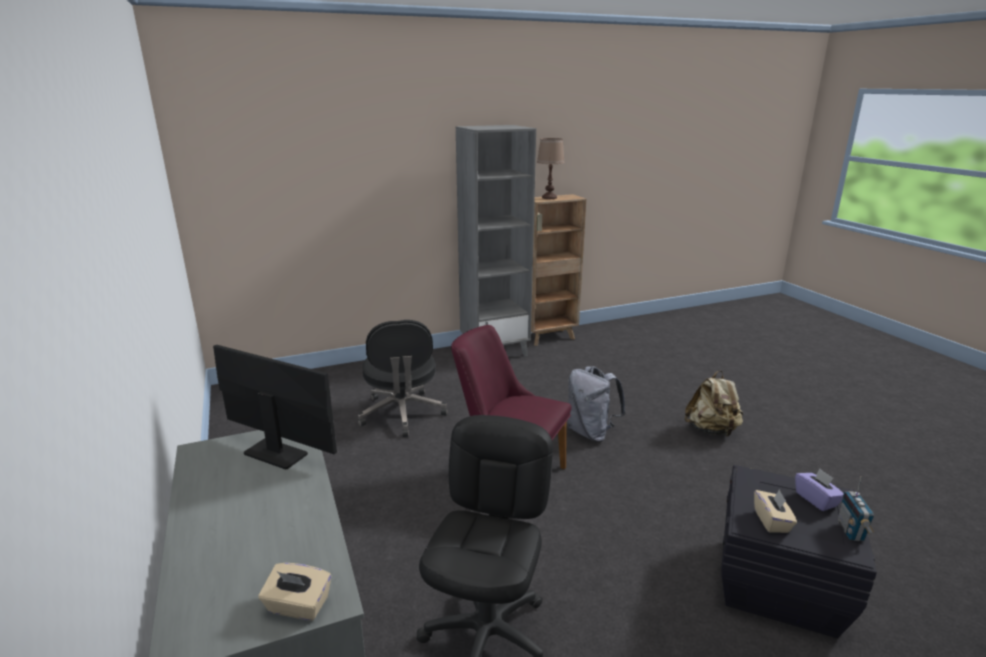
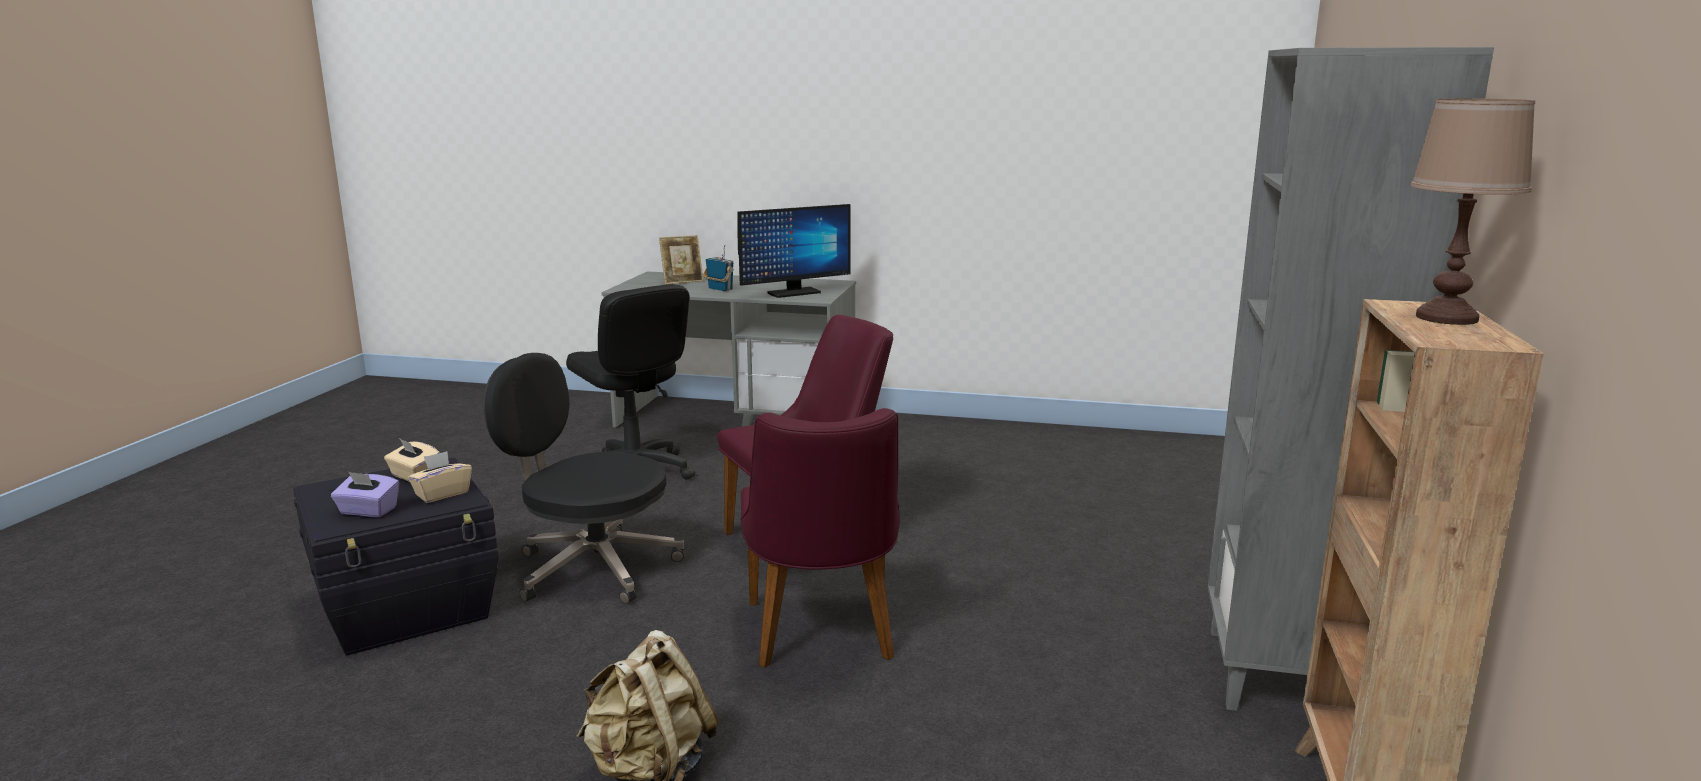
camera: 125 degrees right, 5 degrees down
beige tissue box [258,563,331,621] -> beige tissue box moved to [408,451,472,503]
black office chair [358,320,448,437] -> black office chair moved to [483,353,684,604]
grey backpack [568,366,626,442] -> purple chair [741,408,900,668]
radio [838,476,874,541] -> radio moved to [703,244,734,291]
none -> picture frame [659,235,704,284]

